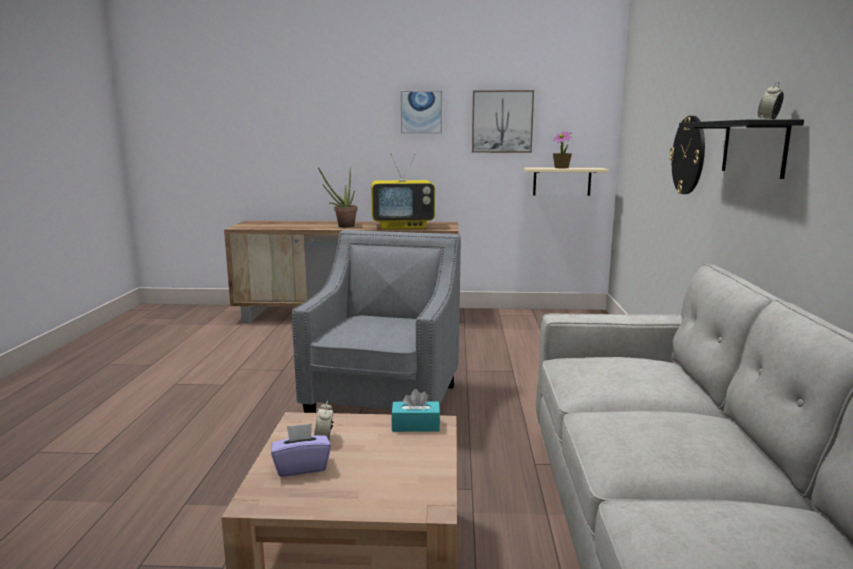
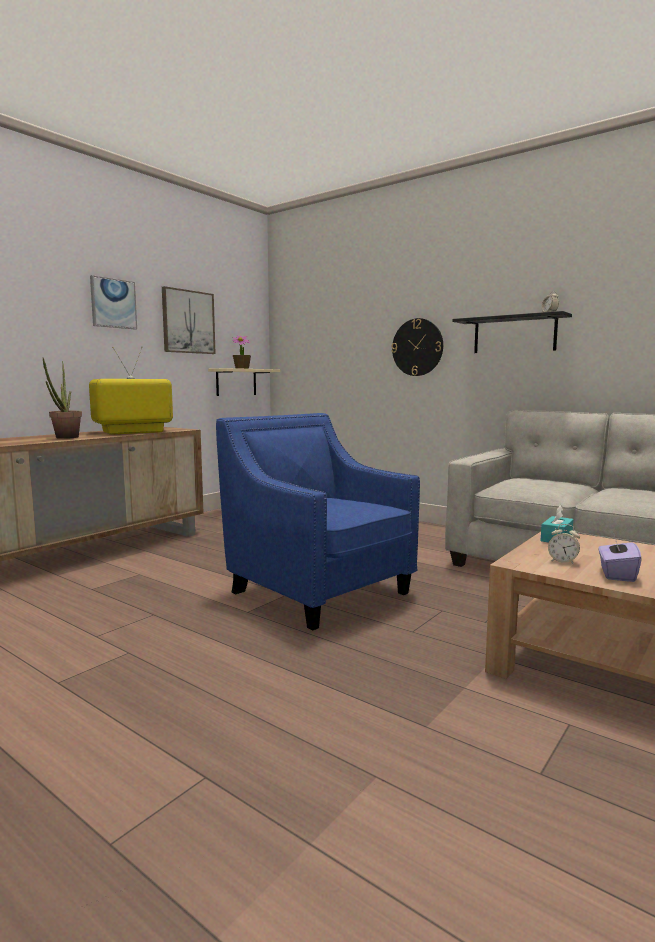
camera: 55 degrees left, 5 degrees down
grey armchair [292,230,461,413] -> blue armchair [216,413,420,630]
television [371,153,435,229] -> television turned 150 degrees counterclockwise [89,347,173,435]

